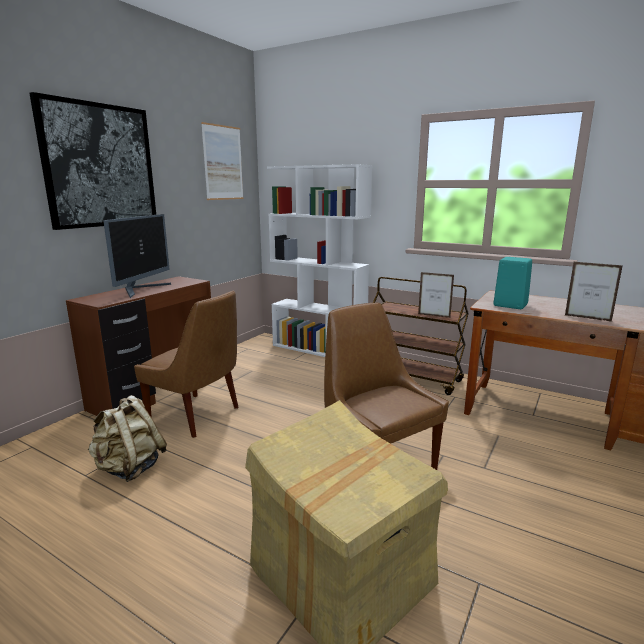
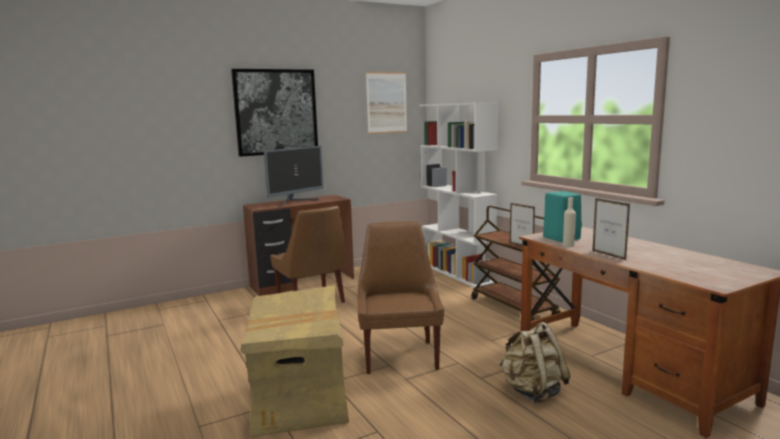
camera: 30 degrees right, 5 degrees down
beige backpack [88,395,167,482] -> beige backpack moved to [499,322,571,403]
none -> beige bottle [563,197,576,247]

